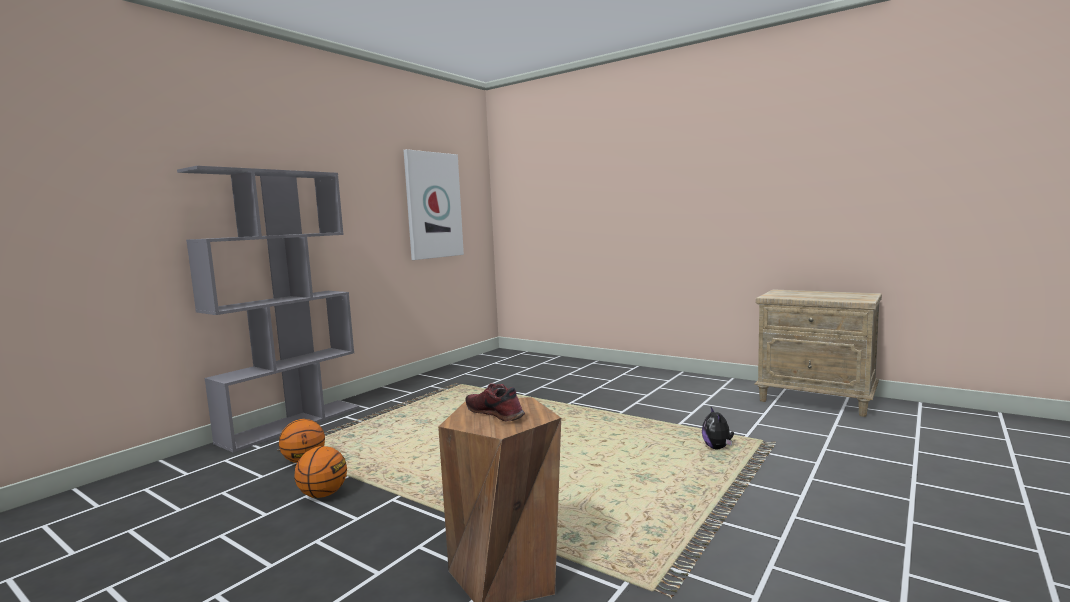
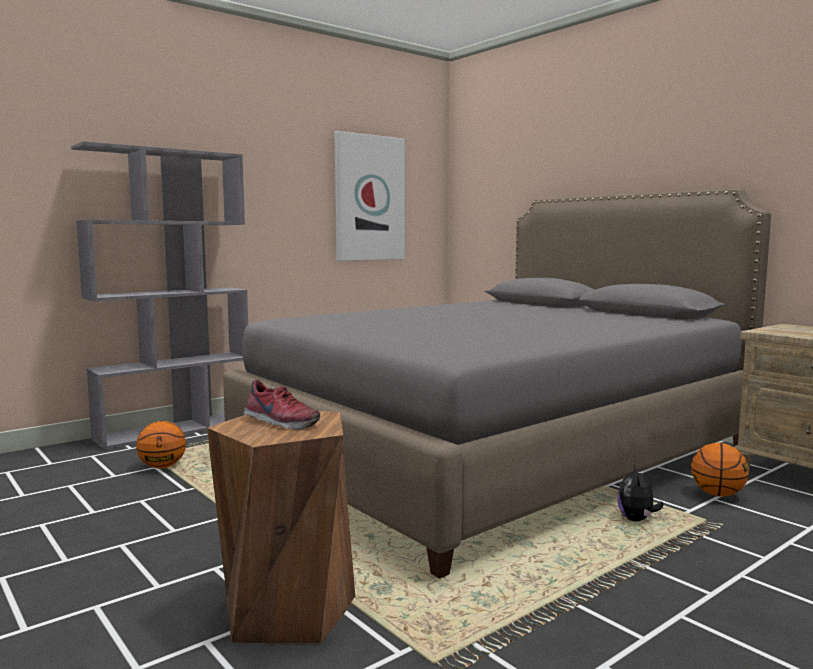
camera: 15 degrees right, 0 degrees up
basketball [294,446,347,498] -> basketball moved to [691,443,749,497]
shoe [465,383,525,422] -> shoe turned 150 degrees clockwise [244,380,320,430]
none -> grey bed [223,189,771,579]

